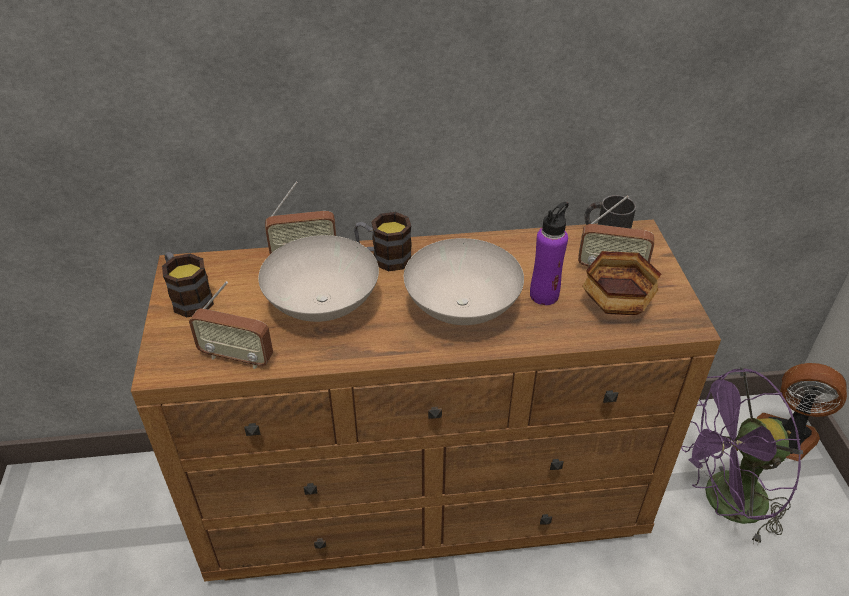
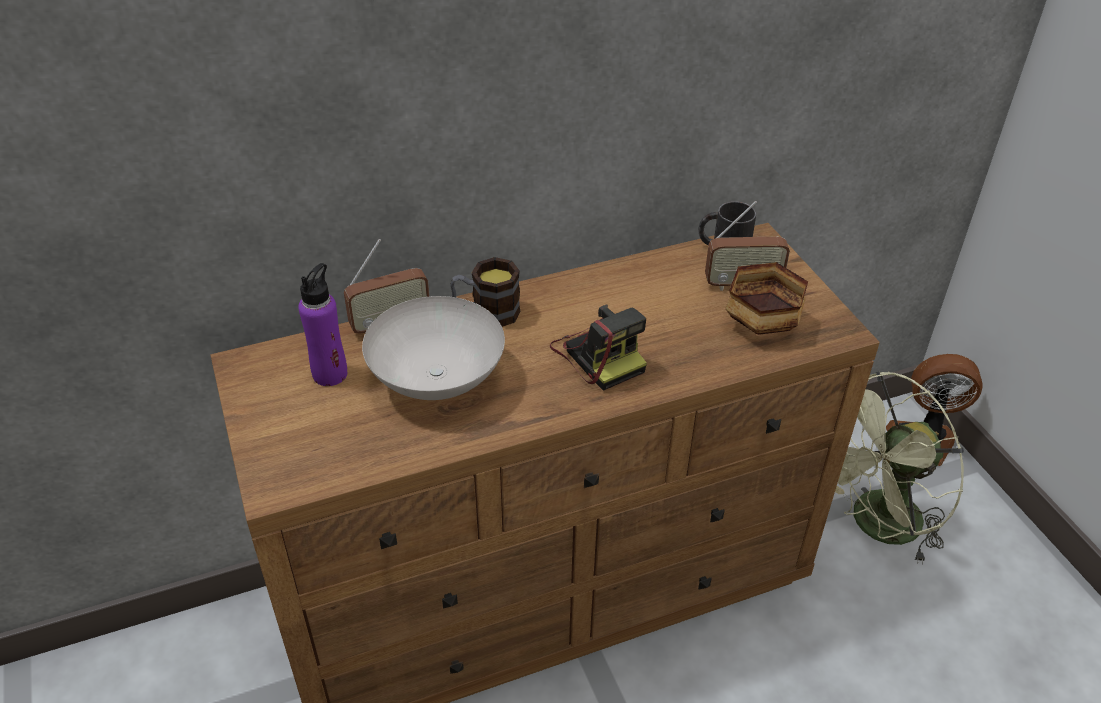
camera: 15 degrees left, 0 degrees up
mug [162,252,214,318] -> none
radio [189,281,273,369] -> none
white bowl [404,238,524,325] -> camera [550,305,647,391]
purple bottle [530,202,569,305] -> purple bottle moved to [298,263,347,386]
purple fan [681,367,803,546] -> green fan [835,371,964,565]

